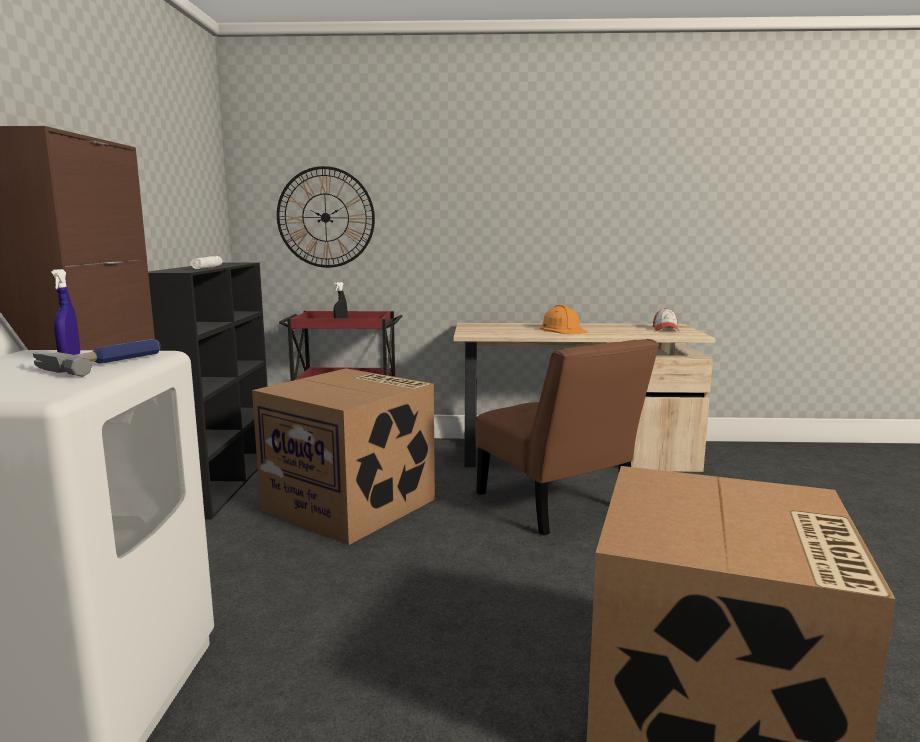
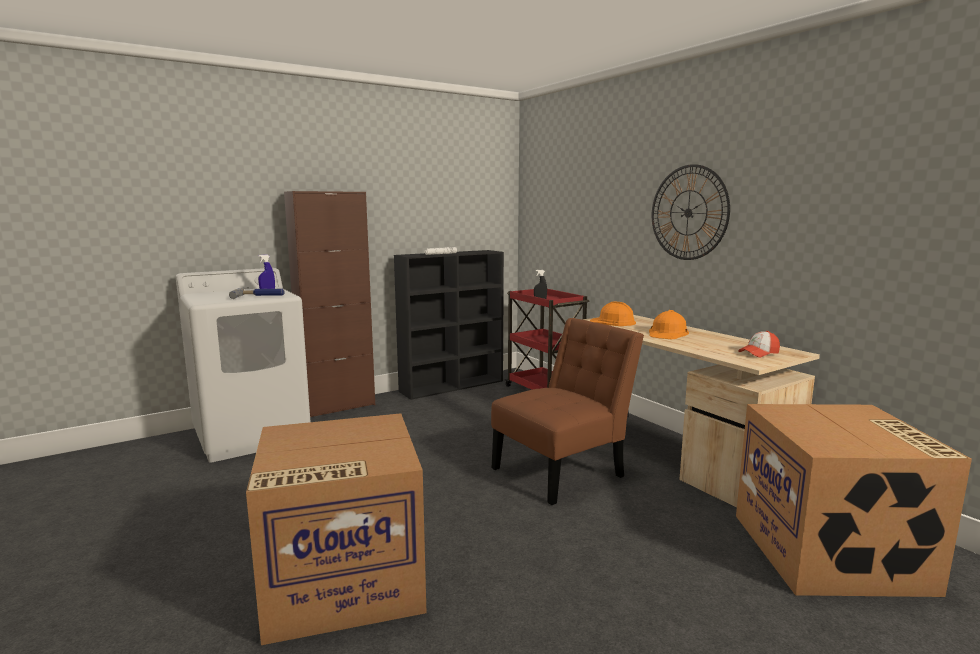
camera: 55 degrees right, 0 degrees up
cardboard box [252,368,435,545] -> cardboard box moved to [736,404,972,597]
wall clock [277,166,375,268] -> wall clock moved to [652,164,730,260]
brown chair [476,339,659,535] -> brown chair turned 150 degrees counterclockwise [491,318,644,505]
none -> orange hard hat [590,301,636,326]

